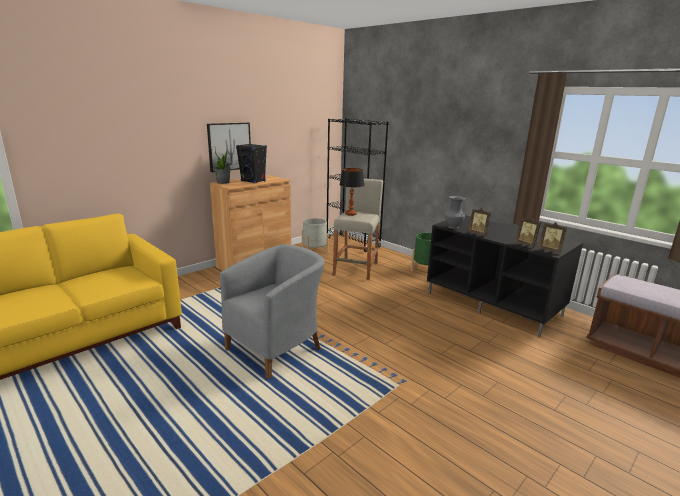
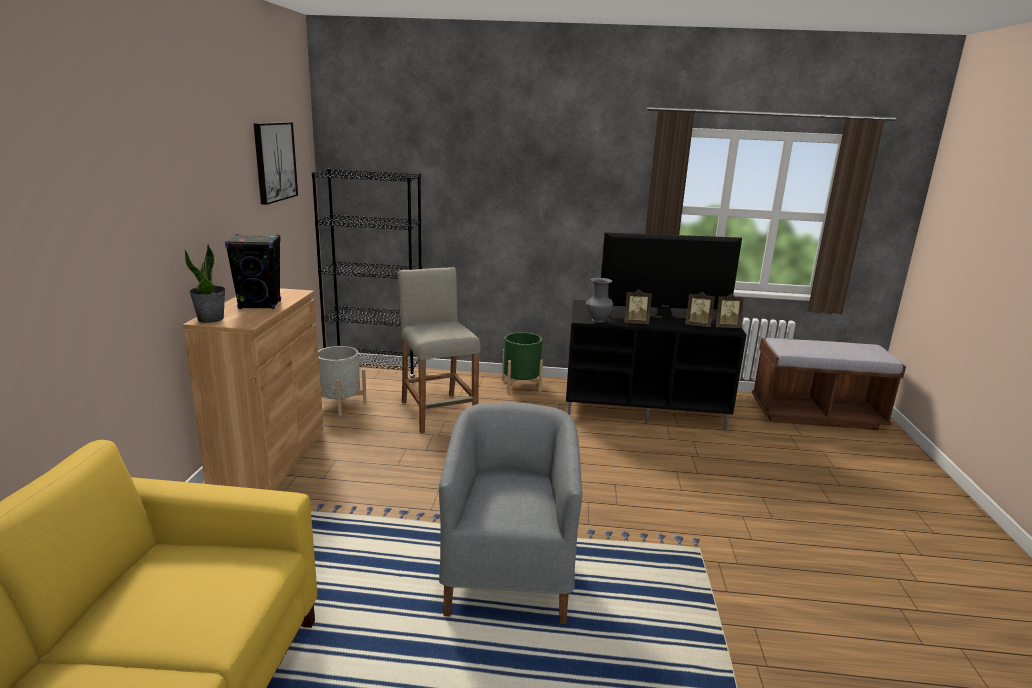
camera: 40 degrees left, 0 degrees up
picture [207,123,251,172] -> picture moved to [254,122,298,205]
table lamp [339,168,364,216] -> none
none -> television [601,232,742,320]

